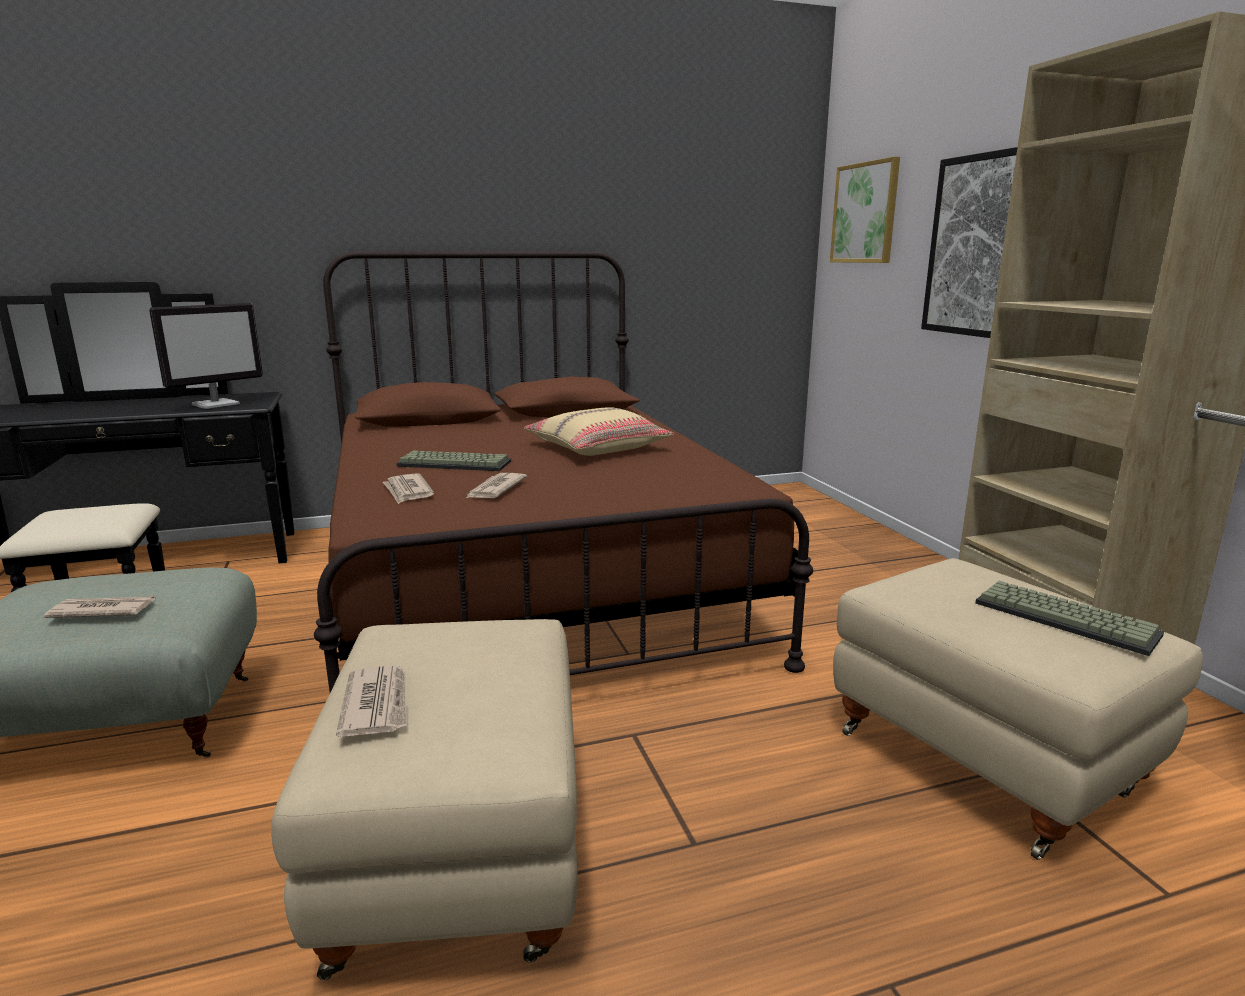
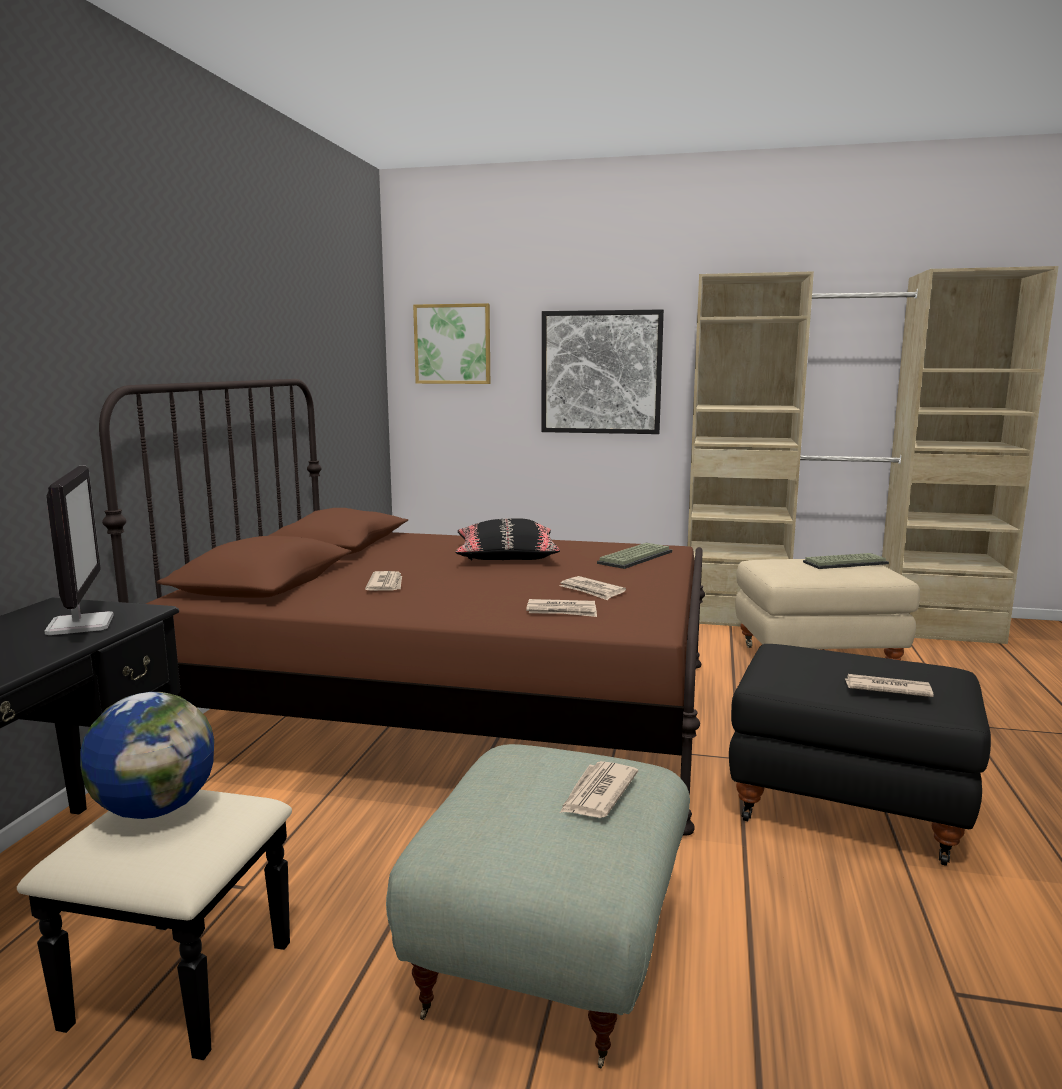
camera: 60 degrees left, 5 degrees down
beige ottoman [271,619,578,980] -> black ottoman [729,644,991,866]
keyboard [396,451,511,471] -> keyboard moved to [597,543,672,569]
beige pillow [524,407,674,456] -> black pillow [456,518,560,560]
none -> globe [80,692,214,819]
none -> newspaper [365,571,402,591]

